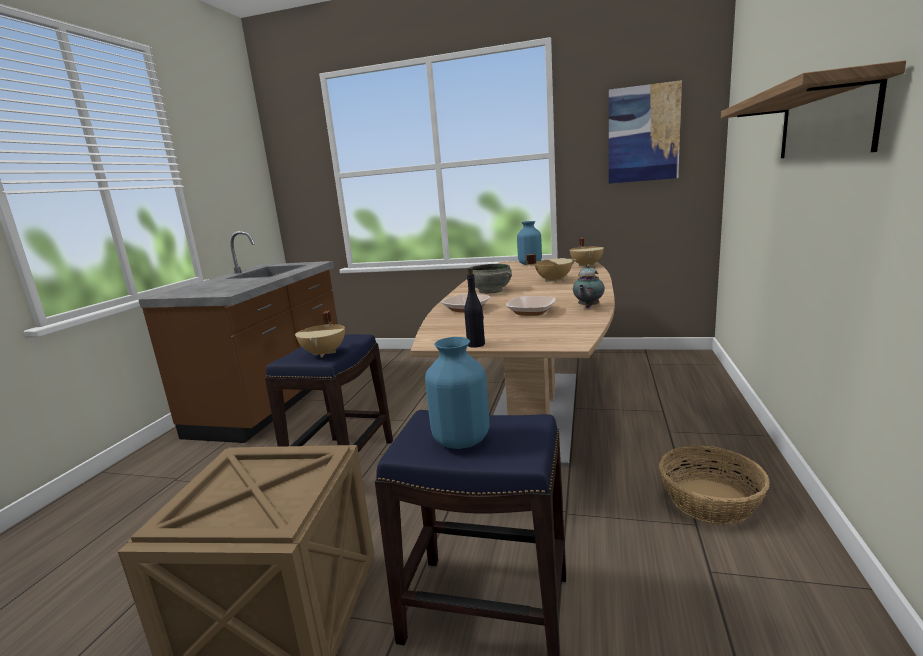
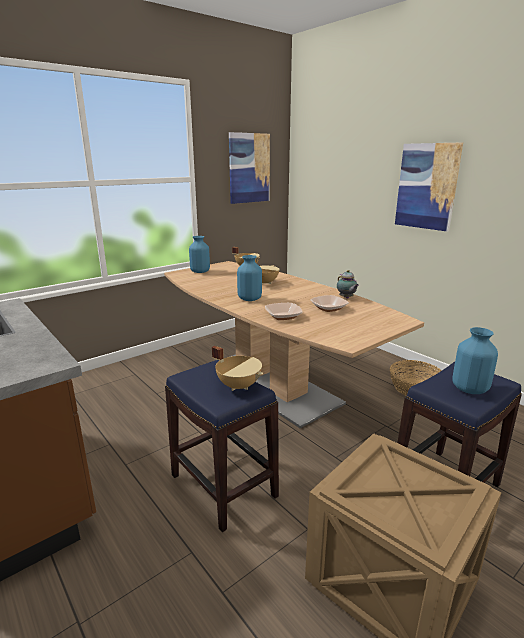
camera: 55 degrees left, 5 degrees up
black bottle [464,267,485,348] -> none
grey bowl [471,264,512,294] -> blue vase [237,255,262,301]
shelf [721,60,906,158] -> picture [395,142,463,232]

